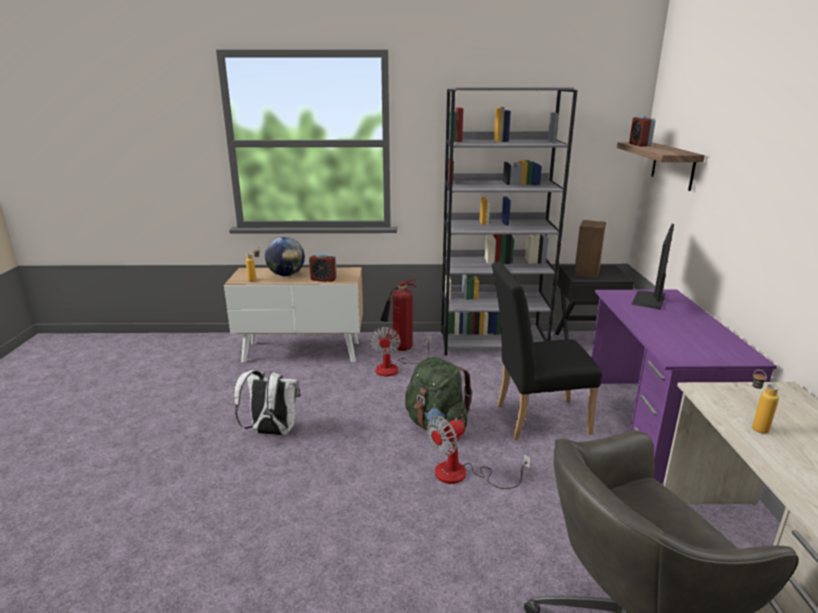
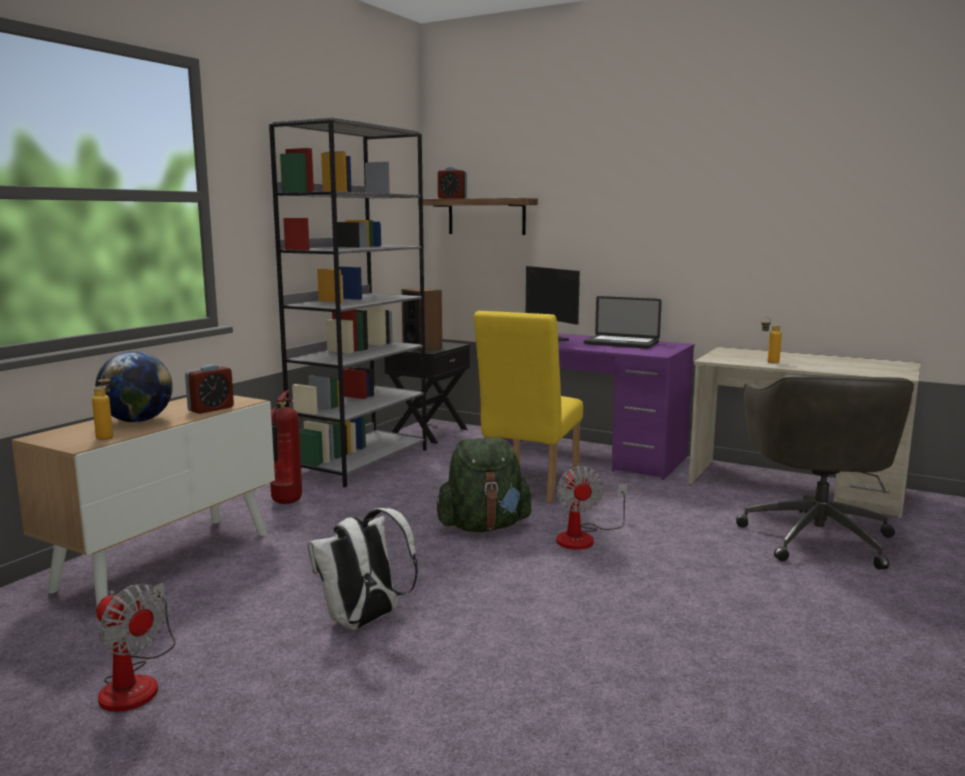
camera: 60 degrees left, 10 degrees down
fan [370,327,432,376] -> fan moved to [96,583,176,712]
black chair [492,262,602,440] -> yellow chair [474,311,583,503]
none -> laptop [584,296,662,349]

